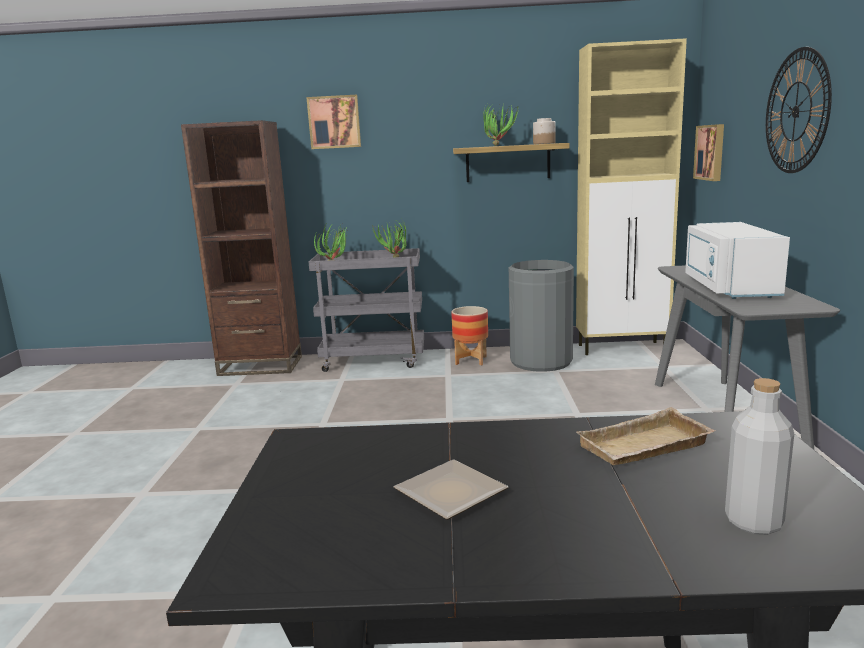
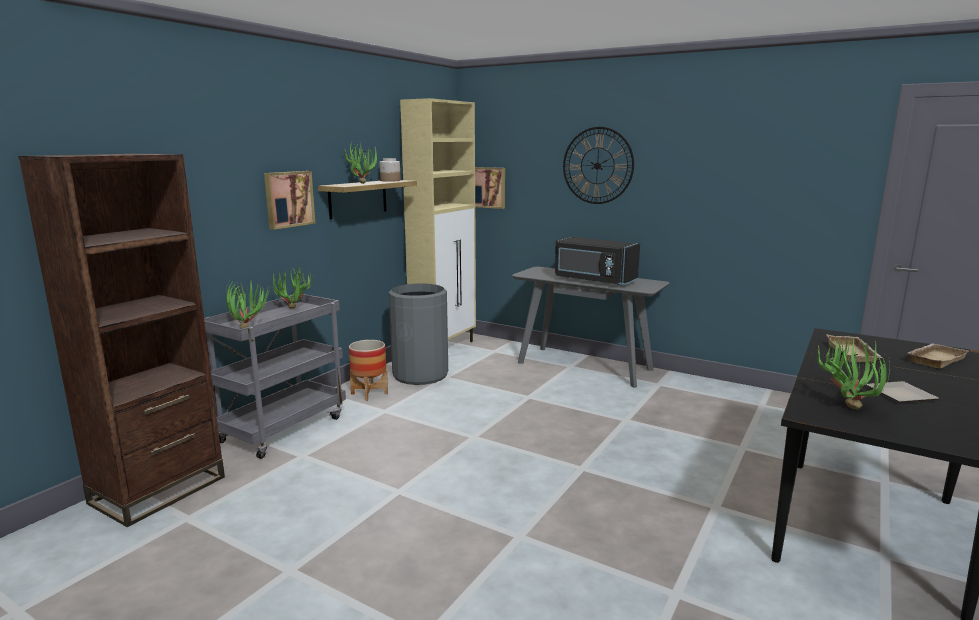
camera: 60 degrees left, 0 degrees up
picture [306,95,361,149] -> picture moved to [264,171,315,230]
white microwave [685,222,790,299] -> black microwave [555,237,640,286]
grey bottle [725,378,794,535] -> beige tray [908,344,969,369]
none -> potted plant [817,336,890,410]

